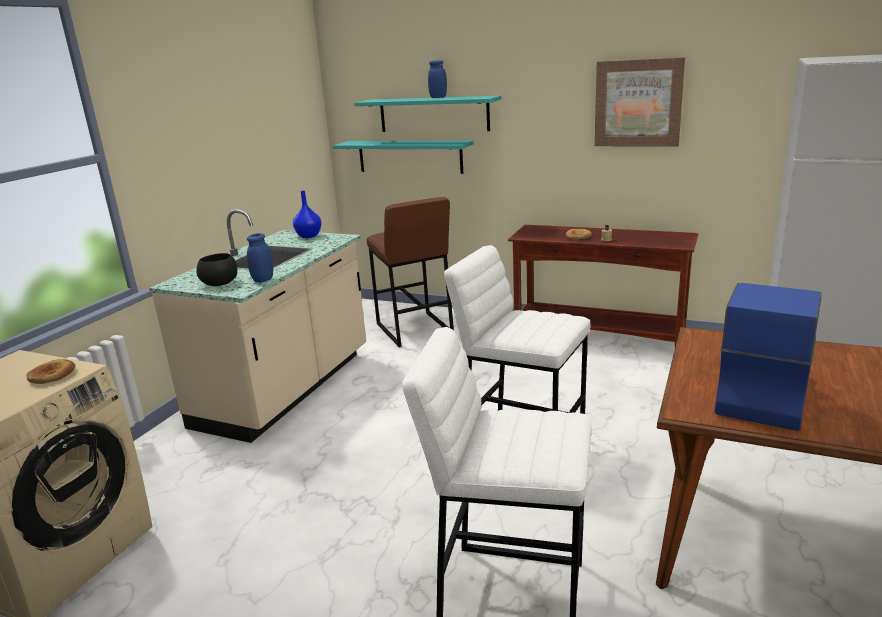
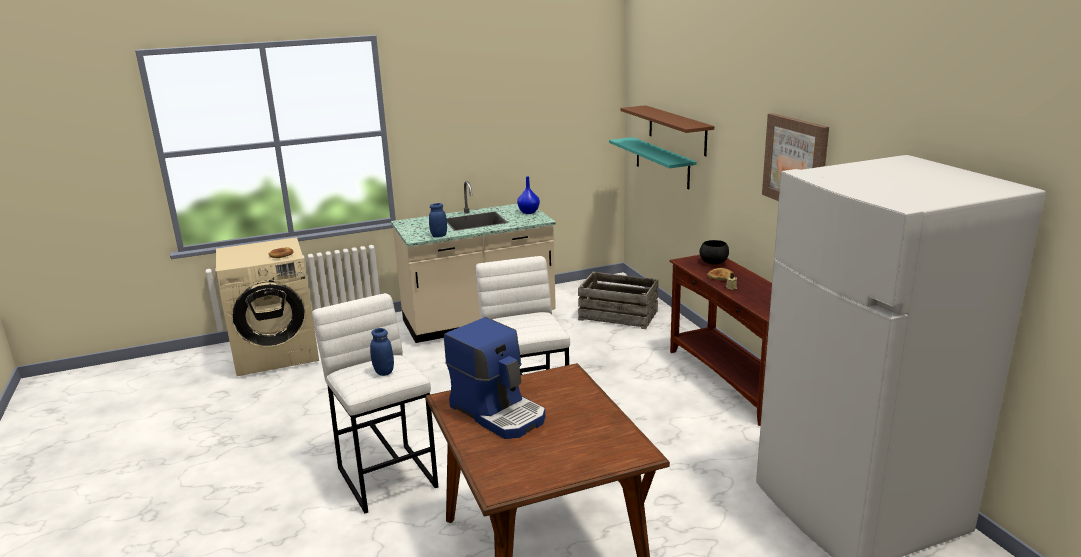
camera: 45 degrees right, 0 degrees up
black bowl [196,253,237,286] -> black bowl moved to [700,240,729,265]
turquoise shelf [354,96,501,132] -> brown shelf [621,105,714,157]
brown stool [367,197,454,347] -> crate [578,272,658,329]
blue jar [428,60,447,98] -> blue jar moved to [370,328,394,376]
coffee machine [715,283,822,431] -> coffee machine turned 60 degrees clockwise [444,317,545,439]

